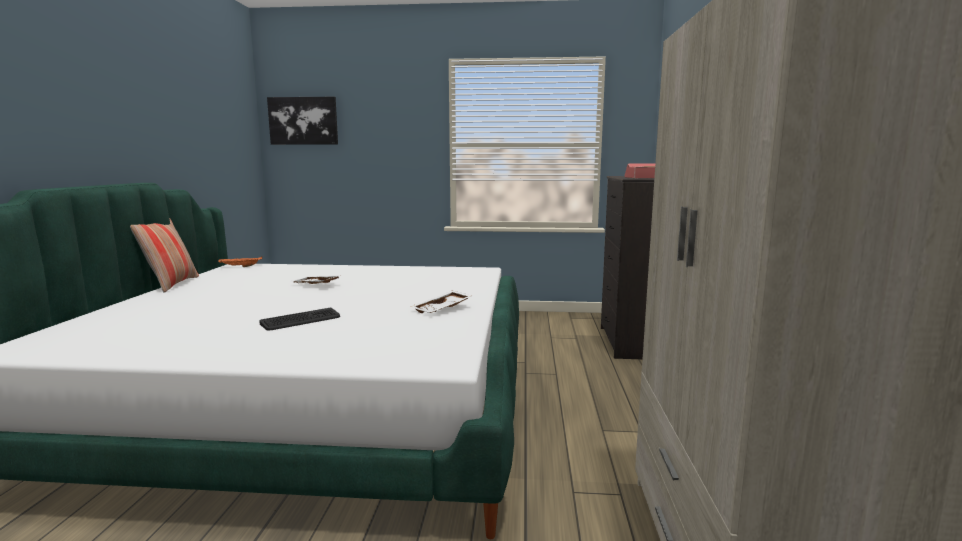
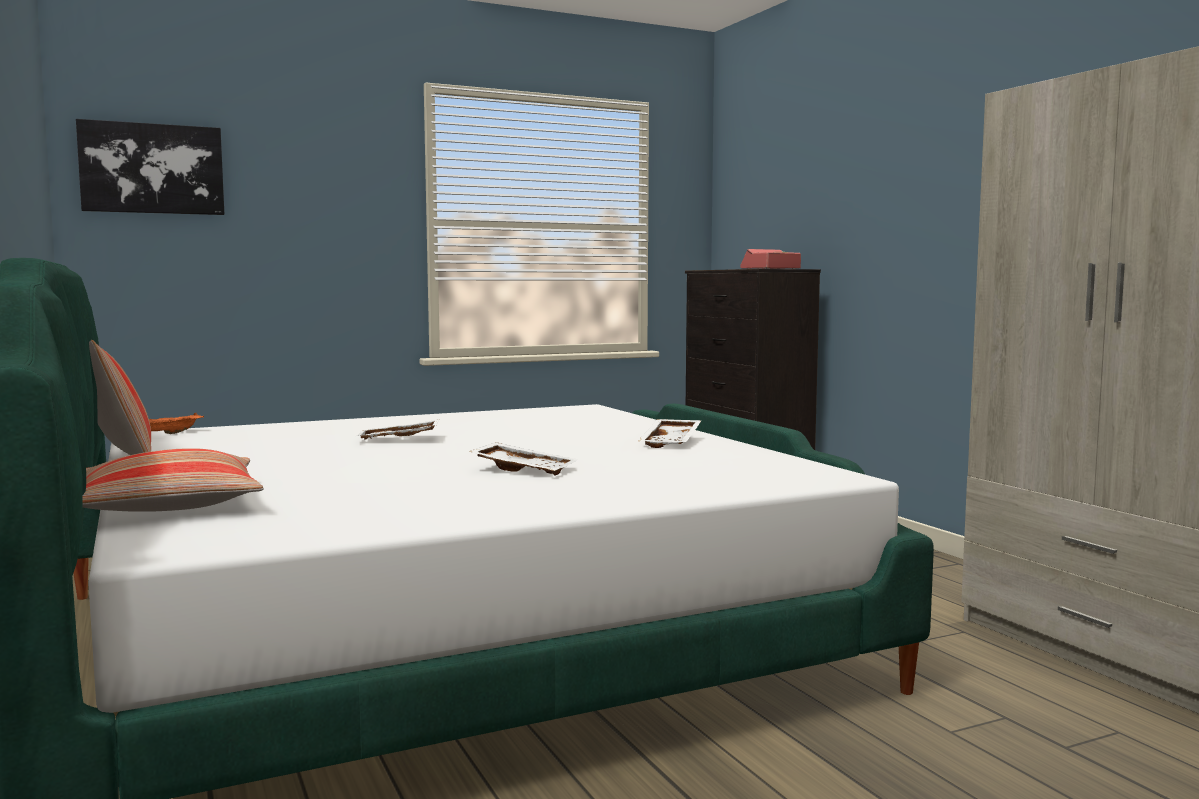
camera: 30 degrees left, 5 degrees down
keyboard [259,308,340,330] -> white tray [469,442,578,475]
none -> pillow [82,448,264,512]

